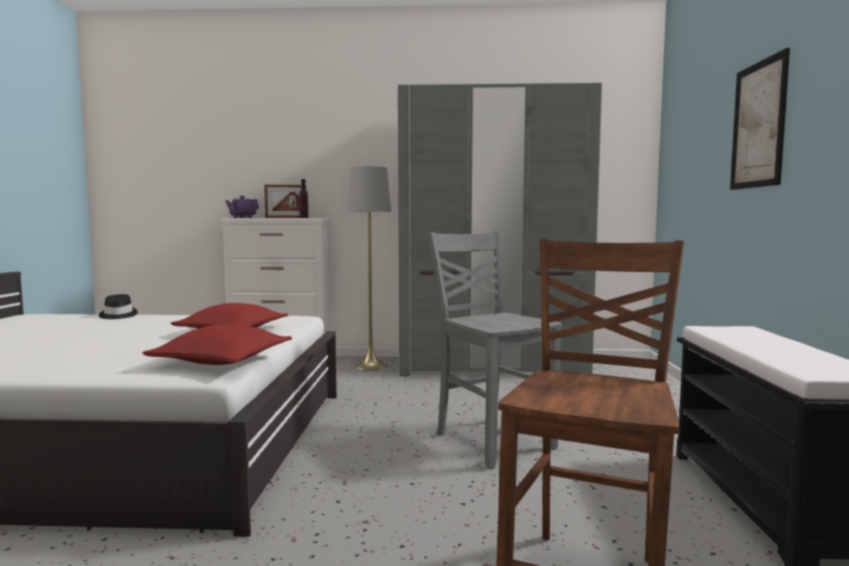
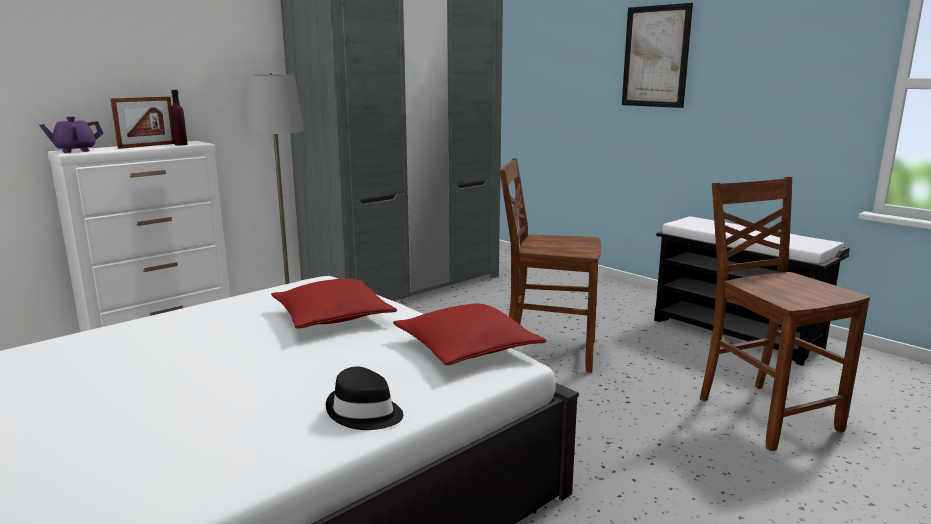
camera: 45 degrees left, 10 degrees up
black hat [99,294,138,319] -> black hat moved to [326,366,403,430]
grey chair [428,231,562,469] -> brown chair [500,158,601,372]

